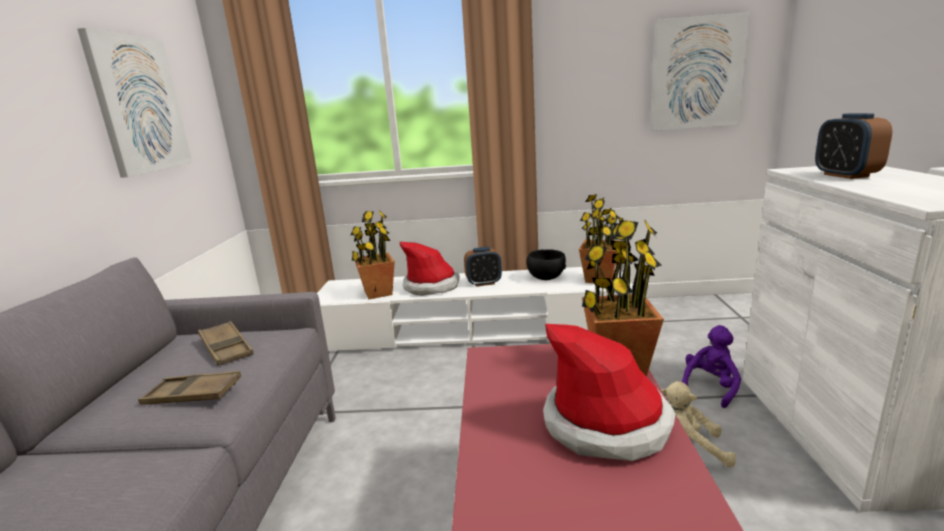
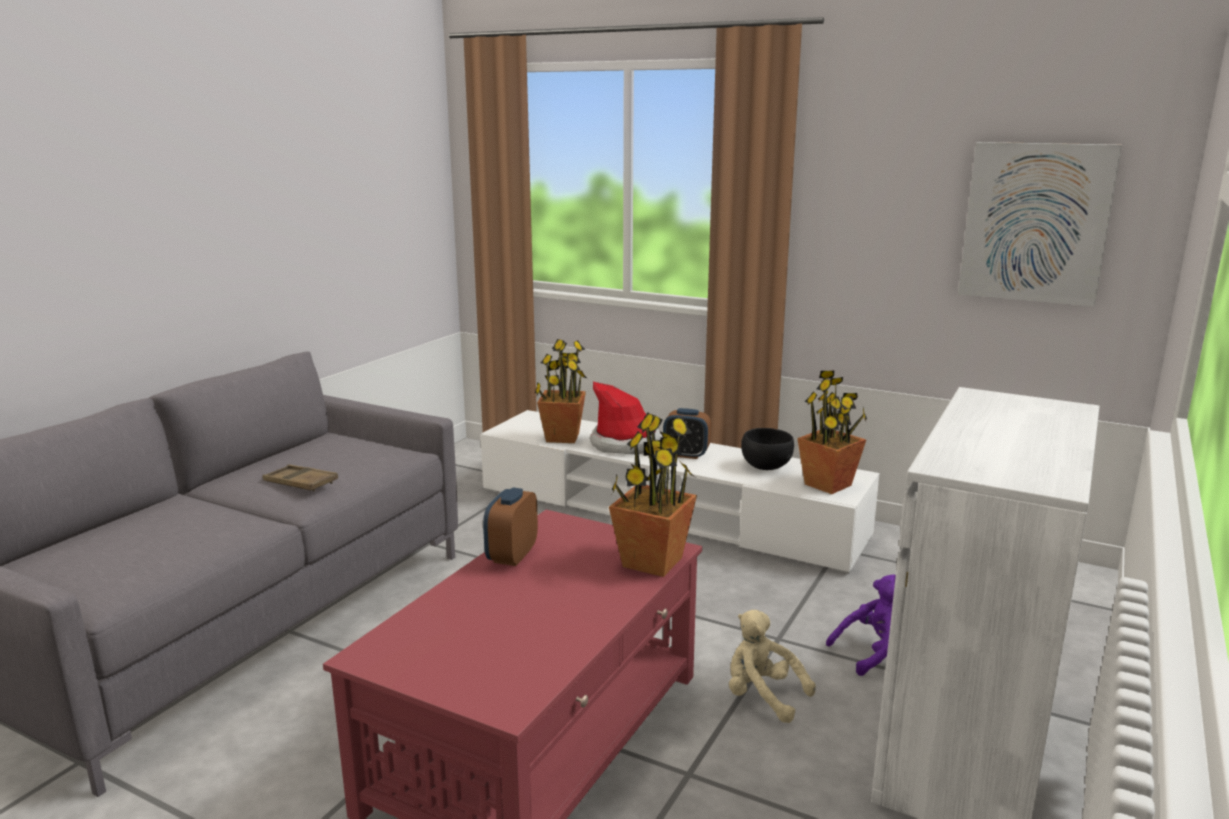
camera: 25 degrees right, 0 degrees up
picture [77,28,192,178] -> none
brown tray [198,321,253,366] -> none
hat [543,324,675,461] -> none
alarm clock [815,113,892,179] -> alarm clock moved to [483,488,538,566]

